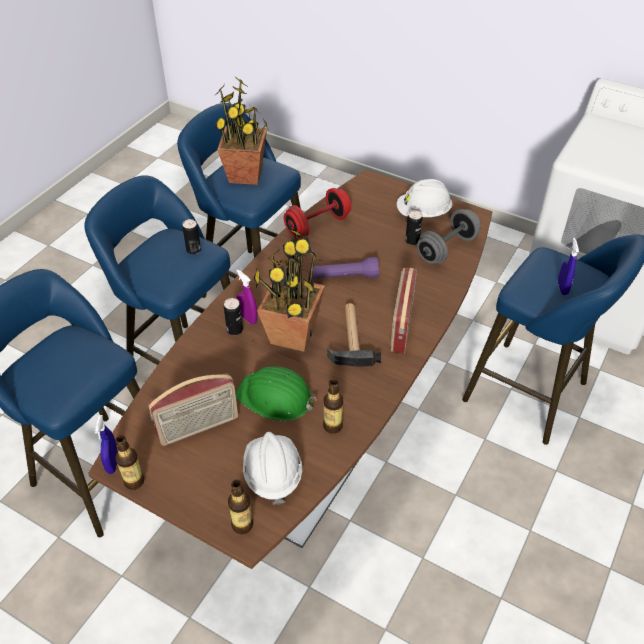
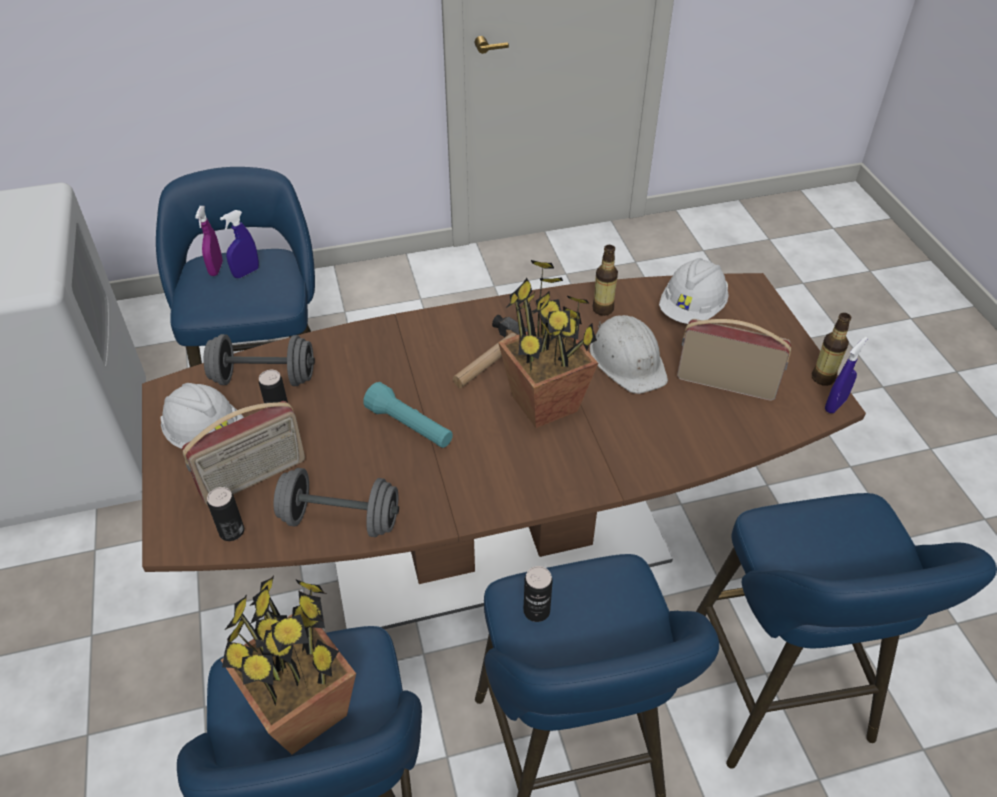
camera: 135 degrees left, 0 degrees up
can [224,298,243,335] -> can moved to [207,487,244,541]
bottle [228,480,253,534] -> none
purple spray bottle [236,269,258,325] -> purple spray bottle moved to [195,206,223,276]
green hard hat [236,366,317,421] -> white hard hat [590,315,668,394]
red dumbbell [284,188,351,238] -> grey dumbbell [274,468,399,537]
purple flashlight [312,257,379,279] -> turquoise flashlight [363,382,453,448]
radio [391,268,417,354] -> radio moved to [182,401,305,505]

